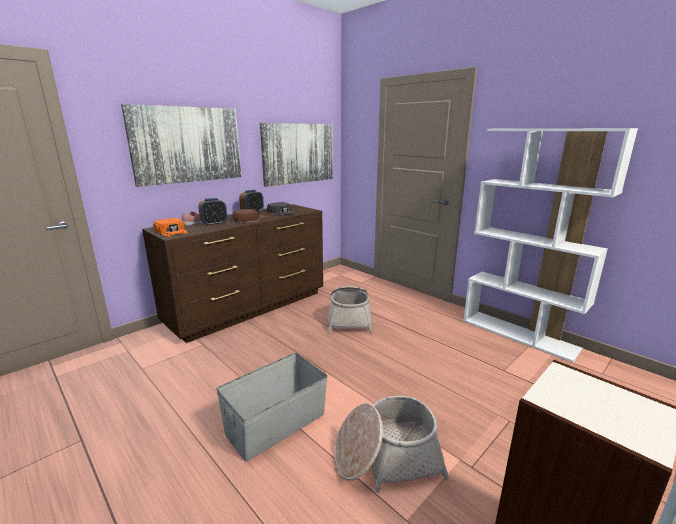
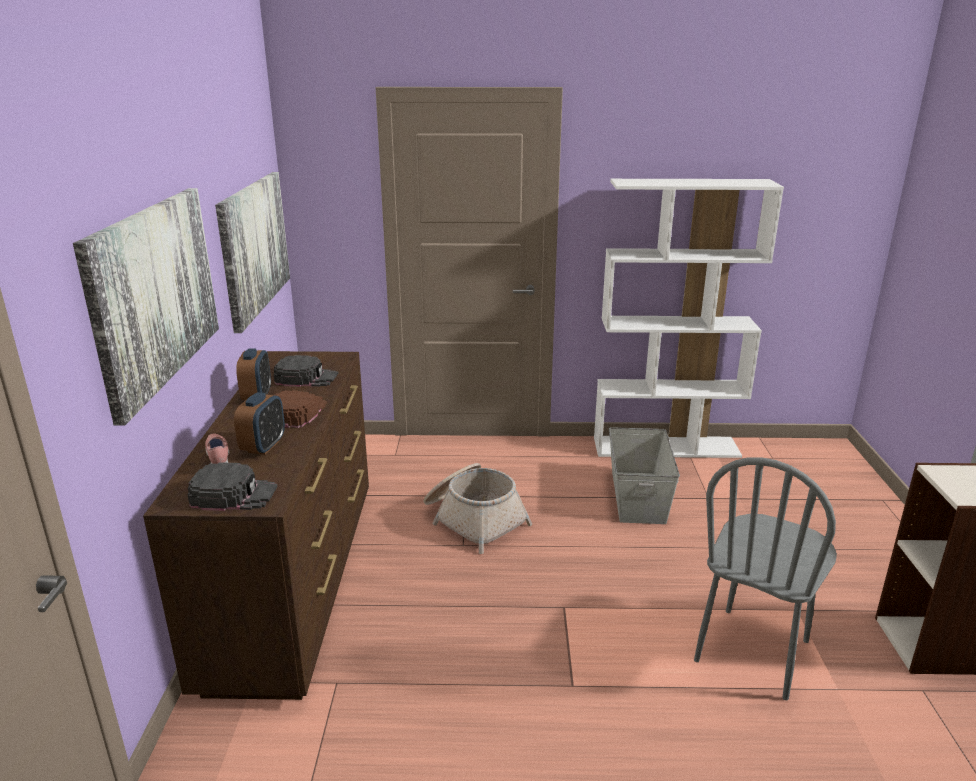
camera: 45 degrees left, 5 degrees up
orange cap [153,218,188,237] -> black cap [187,462,278,511]
grey storage box [216,353,328,462] -> grey storage box moved to [609,427,680,524]
basket [334,396,449,493] -> grey chair [694,457,837,700]

